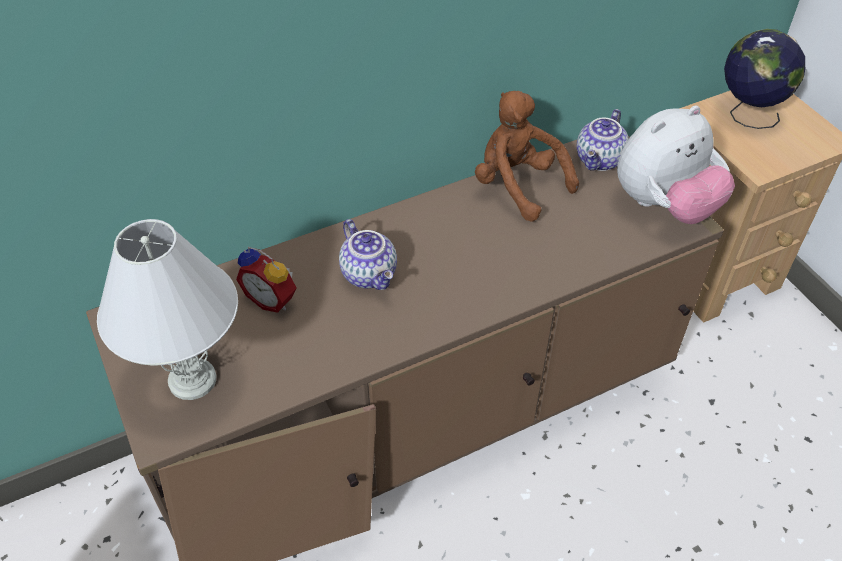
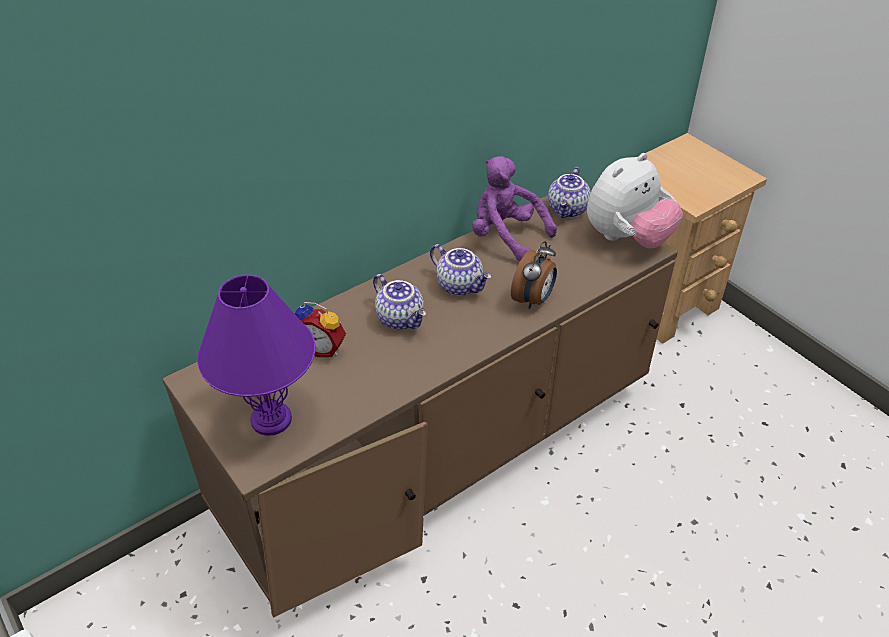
camera: 10 degrees left, 5 degrees down
white table lamp [97,219,238,400] -> purple table lamp [197,274,316,436]
brown plush toy [475,91,579,222] -> purple plush toy [472,156,557,262]
globe [724,29,805,129] -> none
none -> teapot [430,244,491,296]
none -> alarm clock [511,241,557,309]

